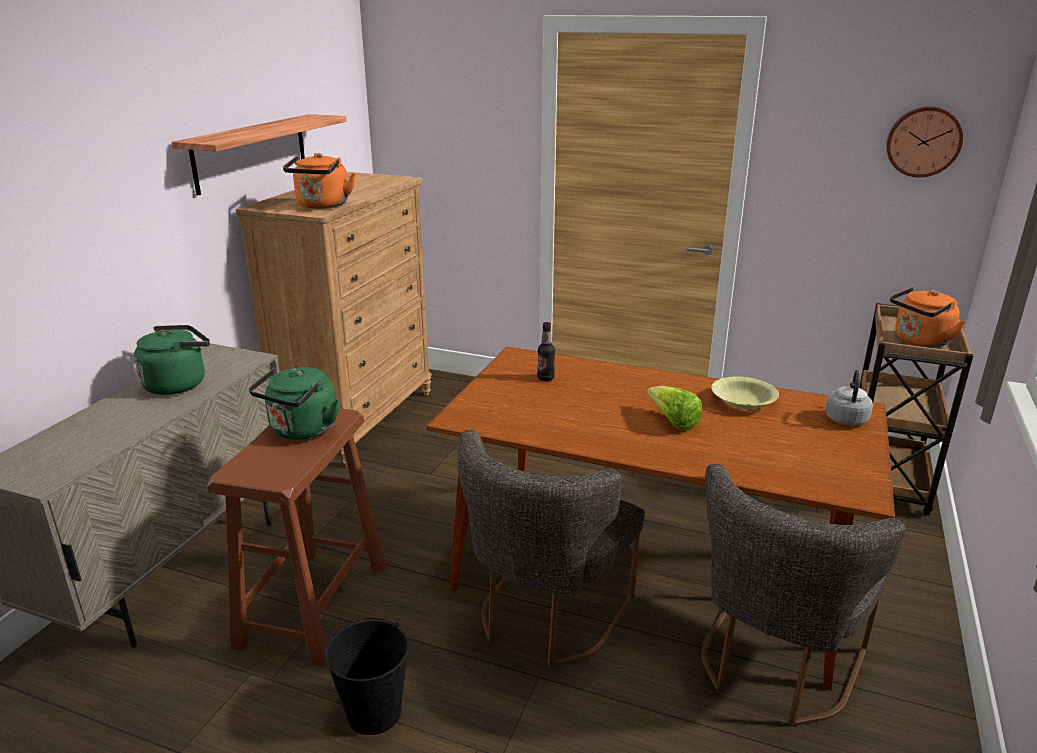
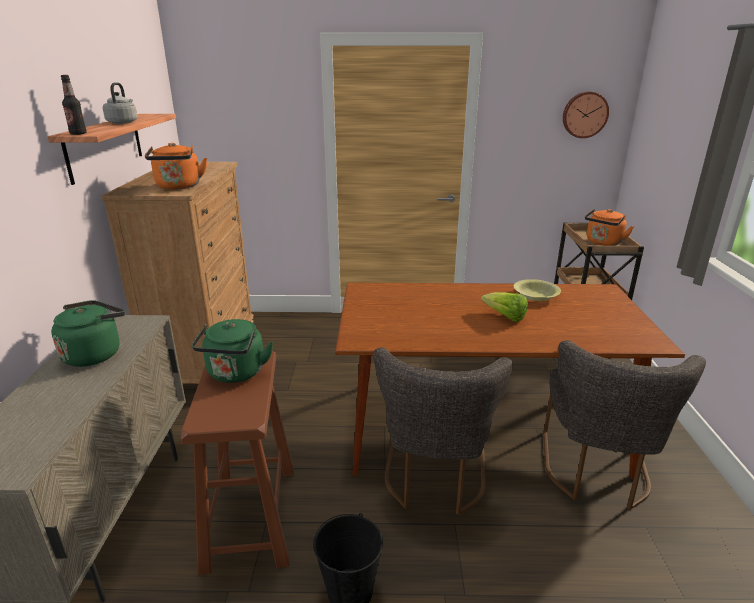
camera: 20 degrees left, 0 degrees up
bottle [537,322,555,381] -> bottle moved to [61,75,87,135]
grey kettle [825,370,873,426] -> grey kettle moved to [103,82,137,124]

